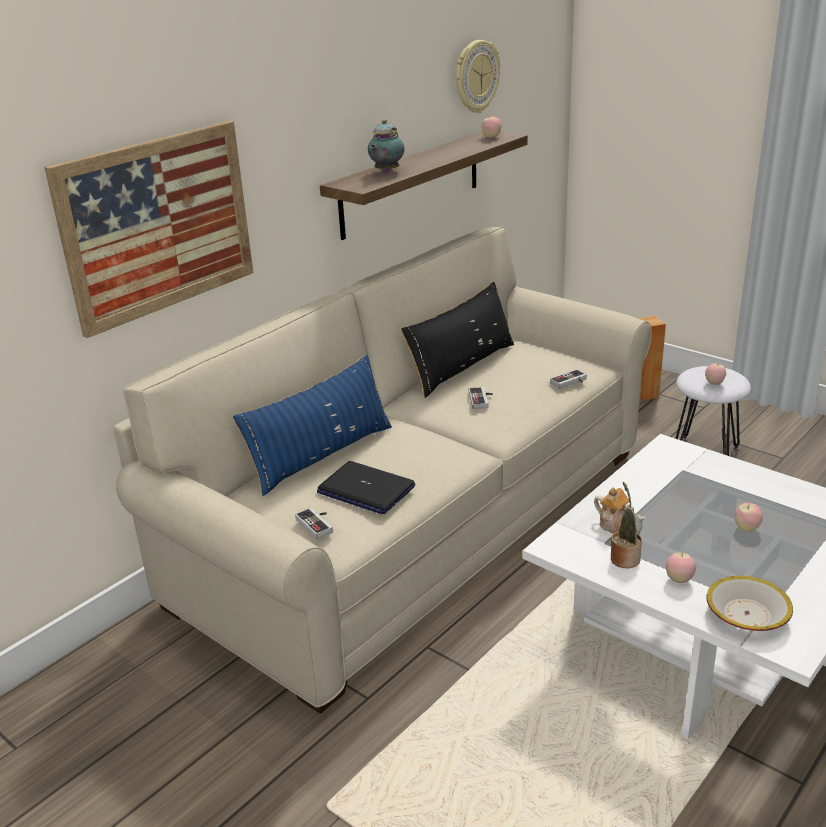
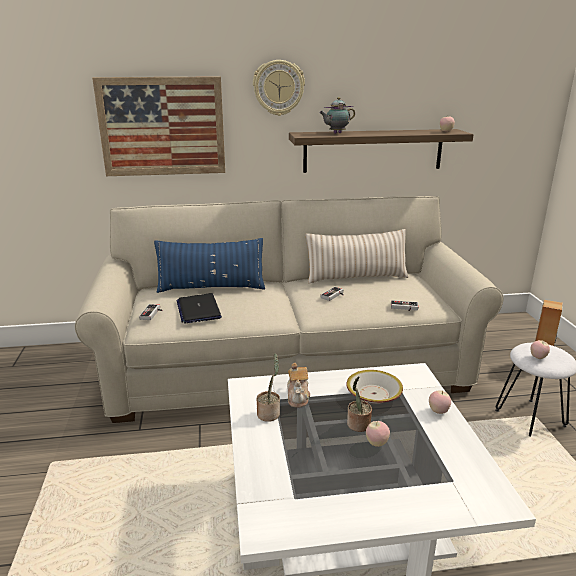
camera: 40 degrees right, 5 degrees down
black pillow [401,281,514,398] -> beige pillow [305,229,408,284]
wall clock [456,40,500,113] -> wall clock moved to [253,60,305,116]
apple [666,552,696,583] -> apple moved to [429,390,451,414]
bowl [706,576,793,631] -> bowl moved to [347,370,403,404]
none -> potted plant [347,376,372,432]

